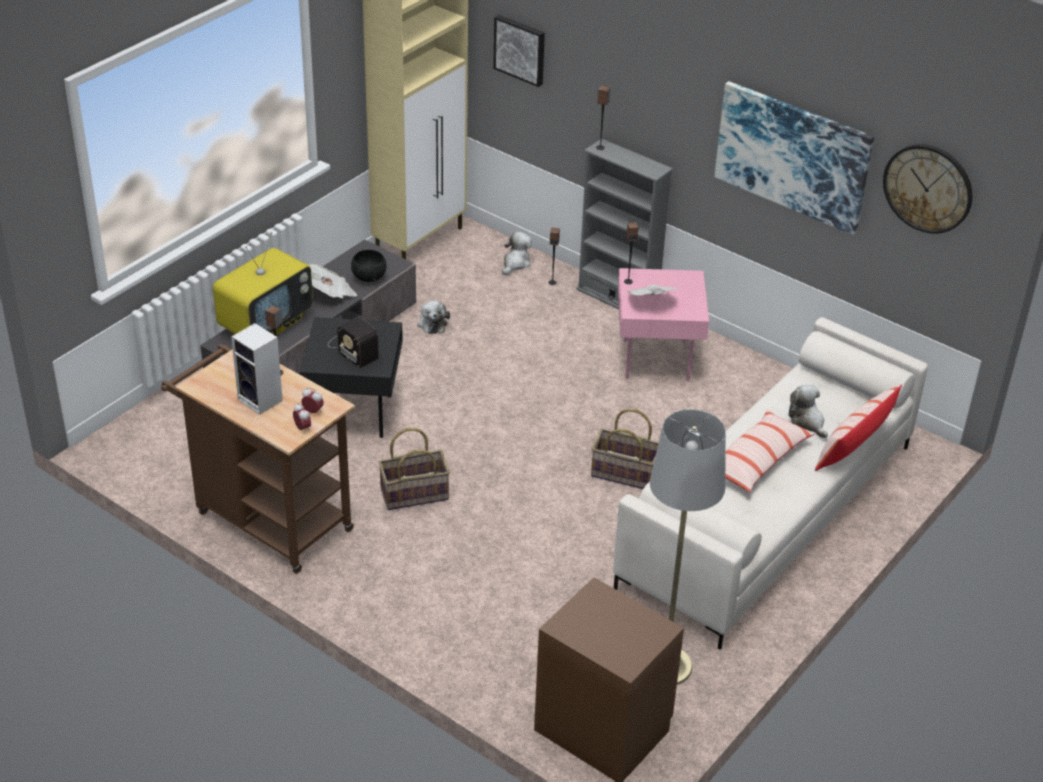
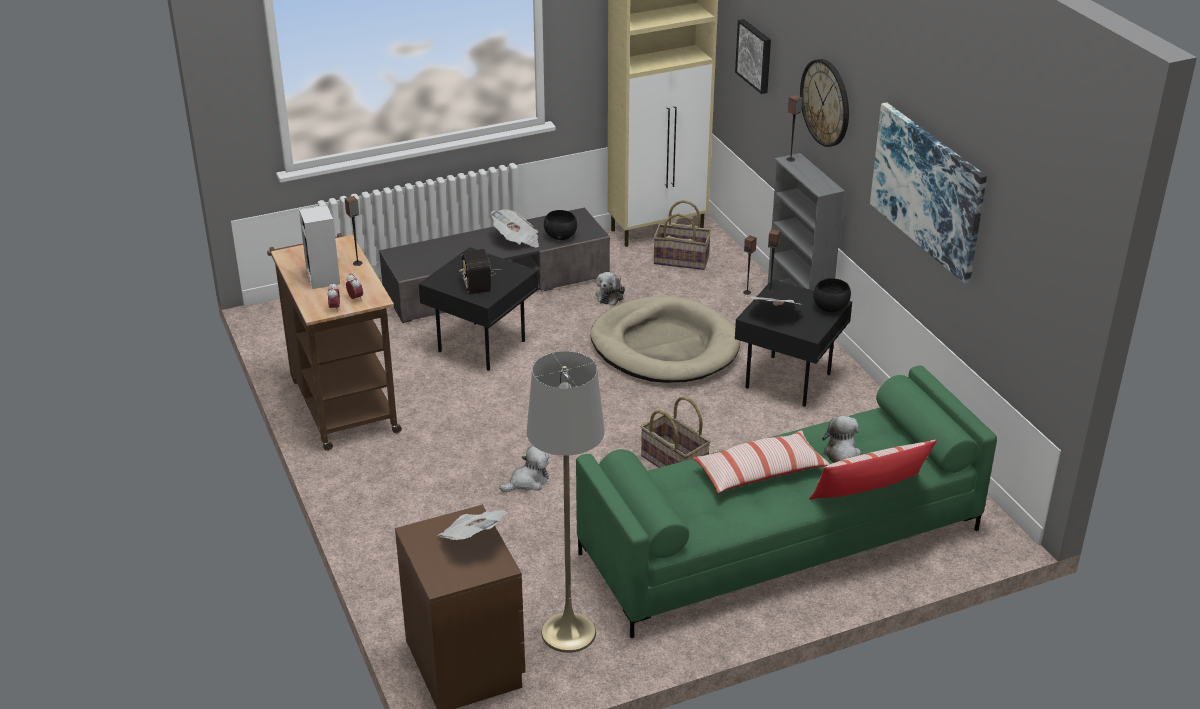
camera: 30 degrees right, 5 degrees down
television [213,232,313,335] -> none
basket [378,428,450,510] -> basket moved to [653,200,711,270]
plush toy [502,232,532,275] -> plush toy moved to [499,445,550,492]
white sofa [613,317,928,650] -> green sofa [576,366,997,638]
pink side table [618,268,709,381] -> black side table [735,279,852,407]
wall clock [883,144,972,234] -> wall clock moved to [800,59,849,147]
none -> newspaper [438,510,508,540]
none -> beige dog bed [590,296,741,383]
none -> black bowl [813,278,851,312]

